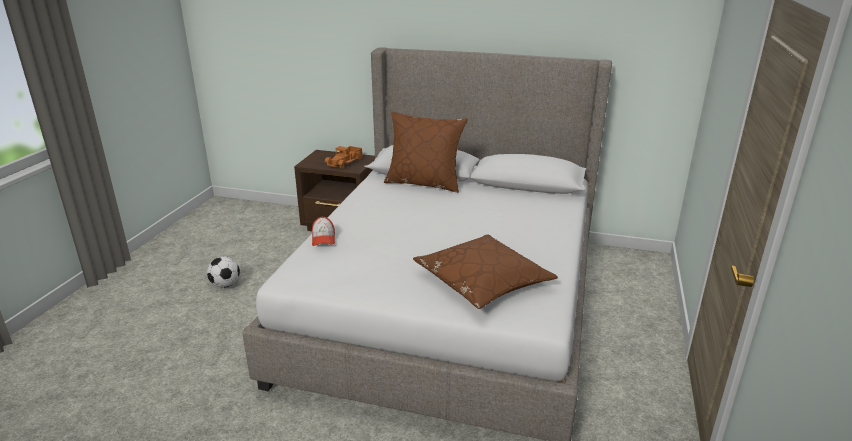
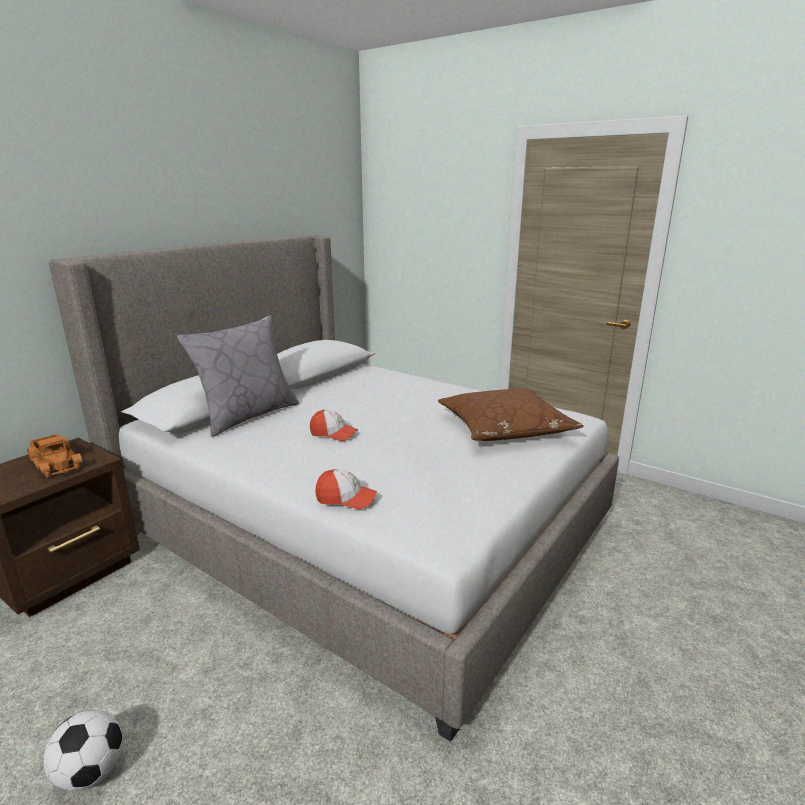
camera: 70 degrees left, 5 degrees down
brown pillow [384,111,468,193] -> grey pillow [177,315,299,437]
none -> cap [310,410,358,441]

